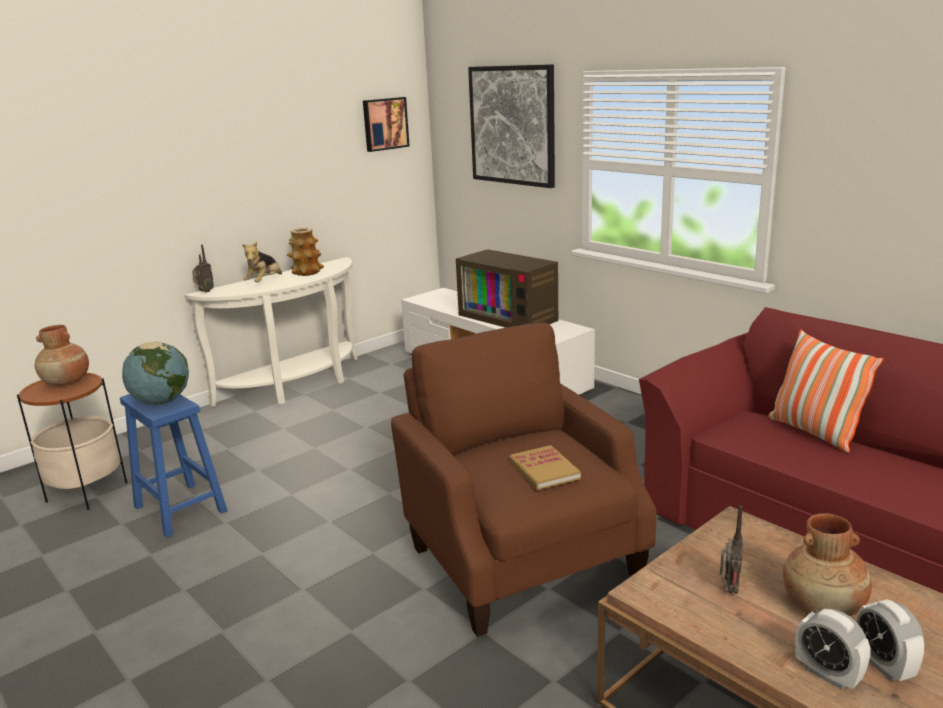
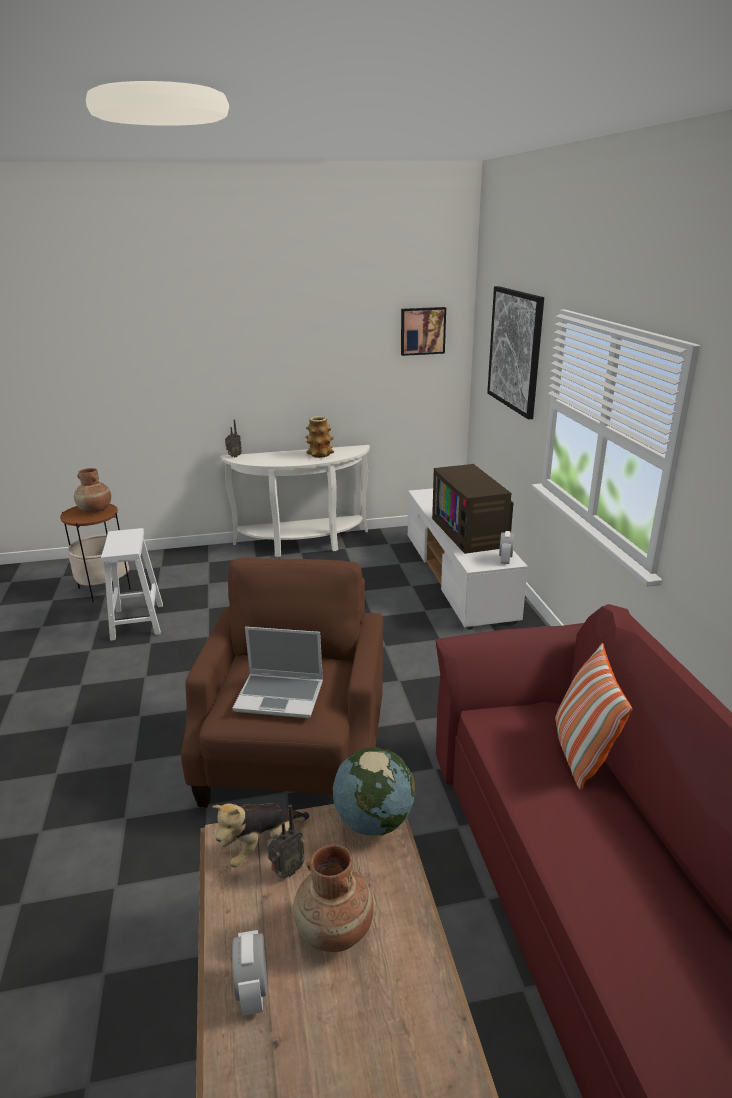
camera: 30 degrees right, 5 degrees up
blue stool [120,394,228,537] -> white stool [101,528,163,641]
globe [122,342,189,405] -> globe moved to [333,747,415,836]
plush toy [242,241,282,282] -> plush toy moved to [212,803,309,867]
book [509,445,581,490] -> laptop [232,627,323,718]
alarm clock [856,599,924,681] -> alarm clock moved to [499,531,515,564]

